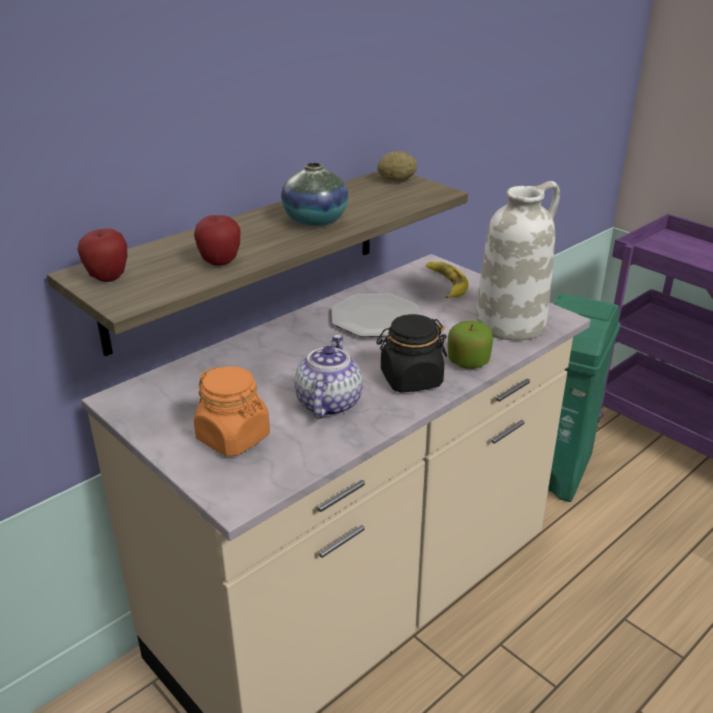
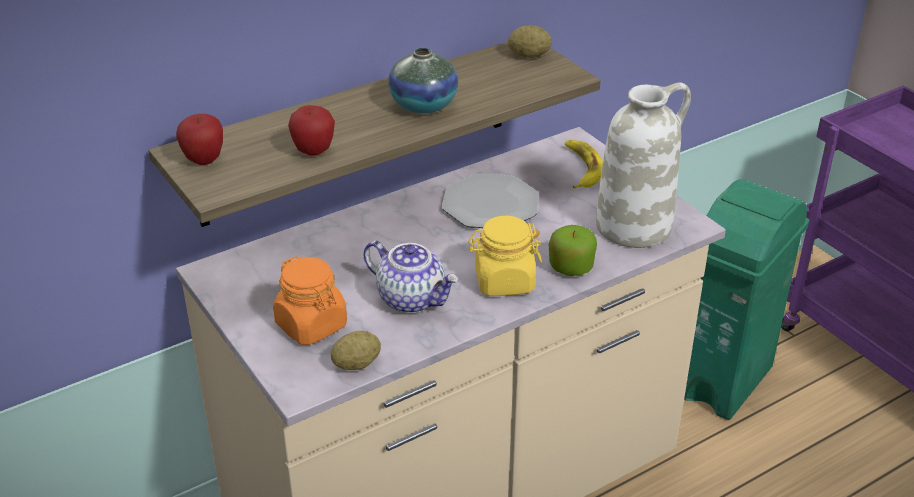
camera: 10 degrees right, 5 degrees up
teapot [294,335,363,419] -> teapot turned 105 degrees clockwise [363,240,459,313]
black jar [376,314,447,393] -> yellow jar [468,216,542,296]
none -> potato [331,331,381,370]

